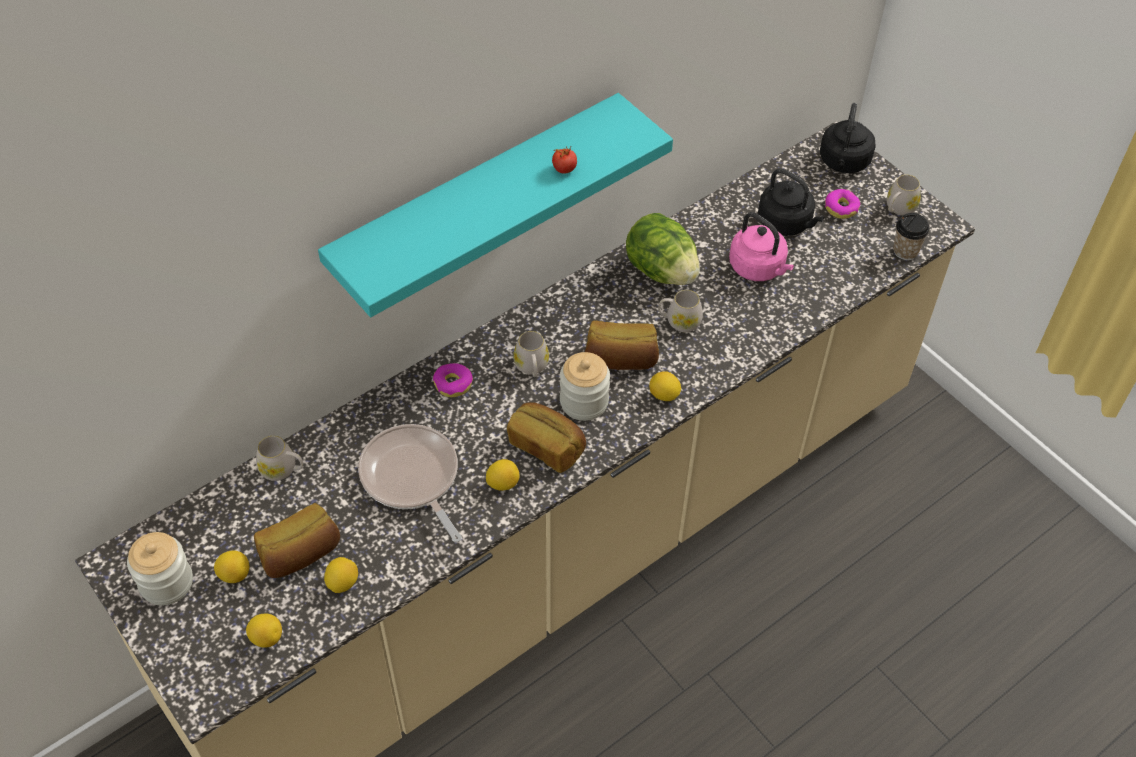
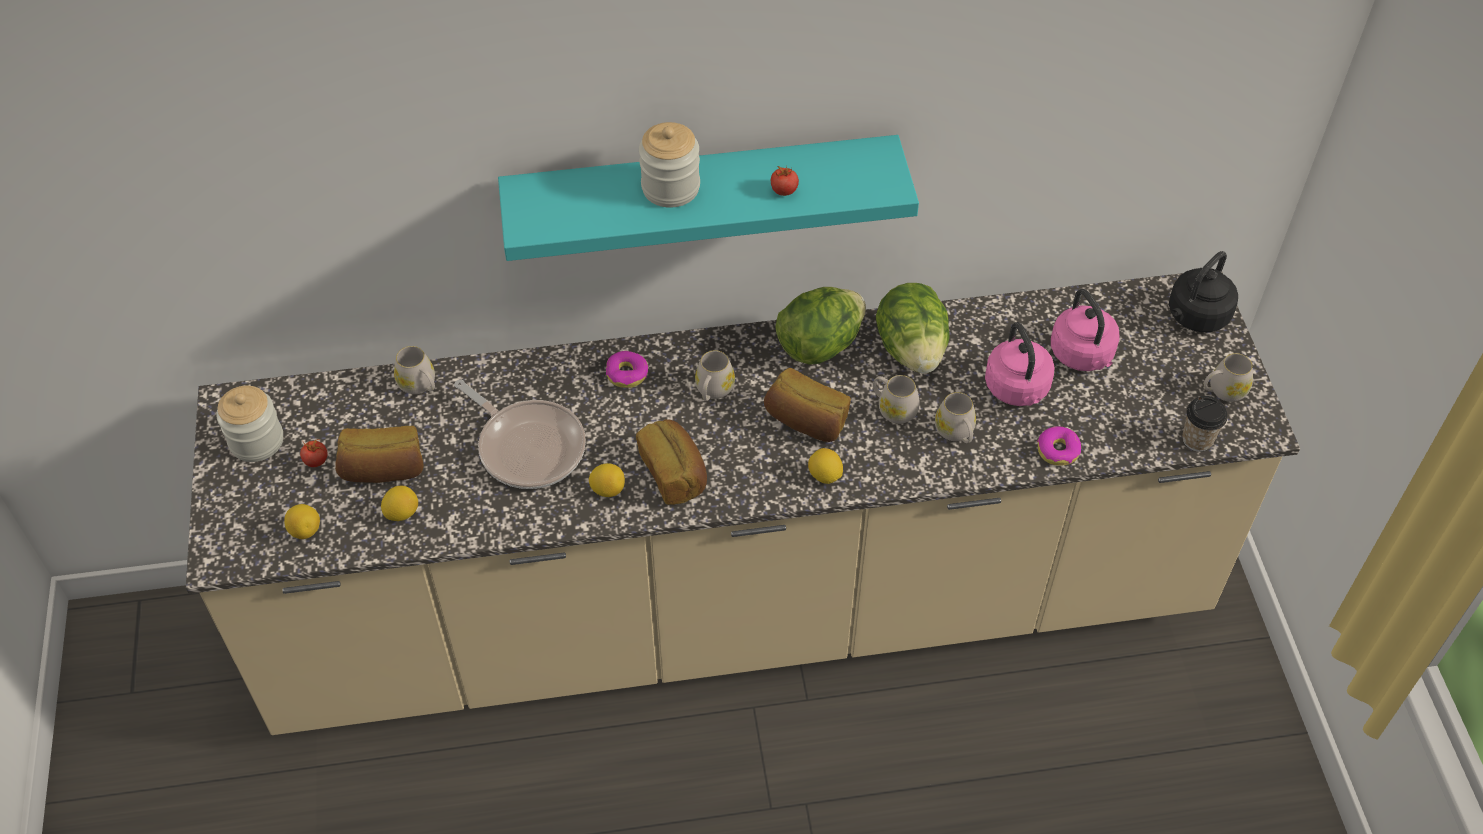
camera: 30 degrees right, 0 degrees up
lemon [214,550,249,583] -> tomato [300,439,328,467]
frying pan [358,424,462,542] -> frying pan turned 135 degrees clockwise [454,380,586,489]
jar [560,352,610,421] -> jar moved to [639,122,700,208]
black kettle [758,168,824,236] -> pink kettle [1051,289,1120,371]
donut [825,189,860,219] -> donut moved to [1037,426,1081,466]
none -> lettuce [775,287,866,365]
none -> white mug [935,392,976,443]

